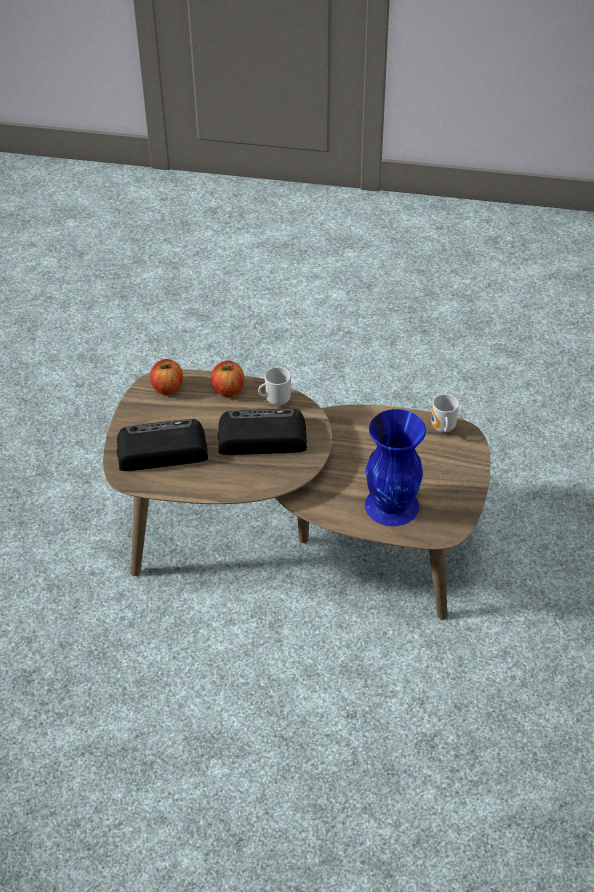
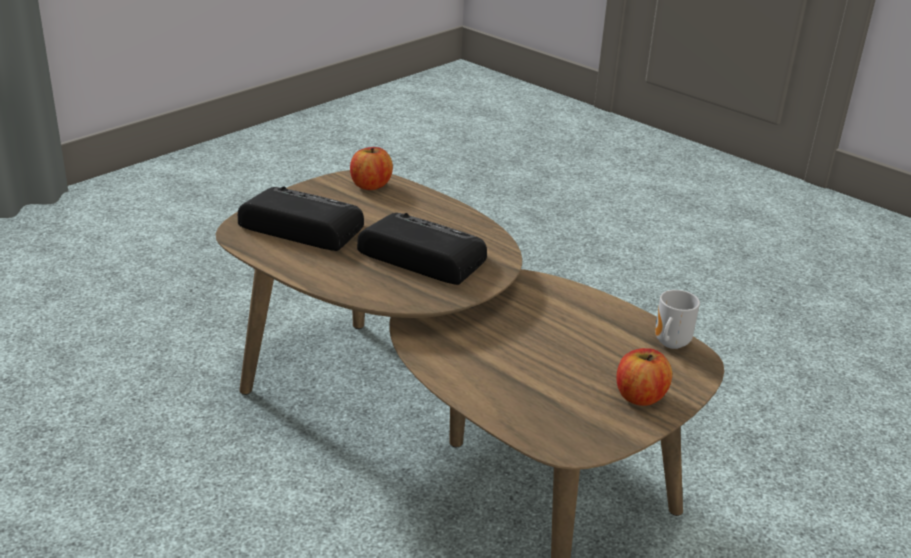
camera: 30 degrees right, 15 degrees down
apple [211,361,244,397] -> apple moved to [616,348,672,406]
mug [258,367,291,406] -> none
blue vase [365,409,426,526] -> none

